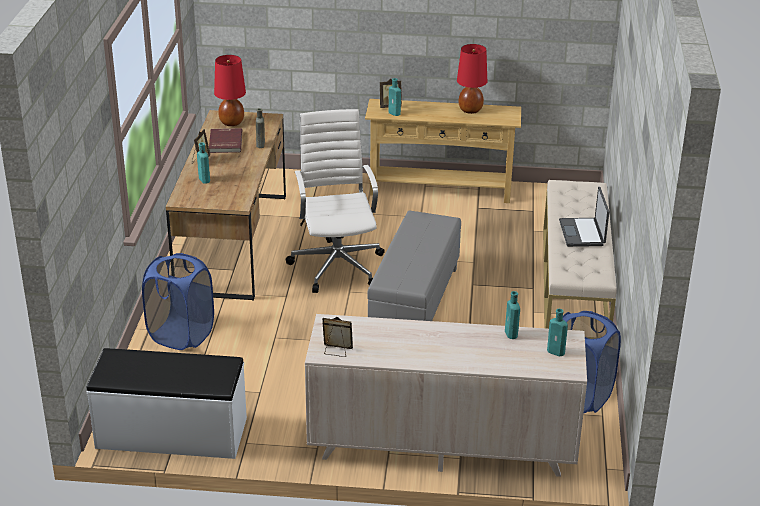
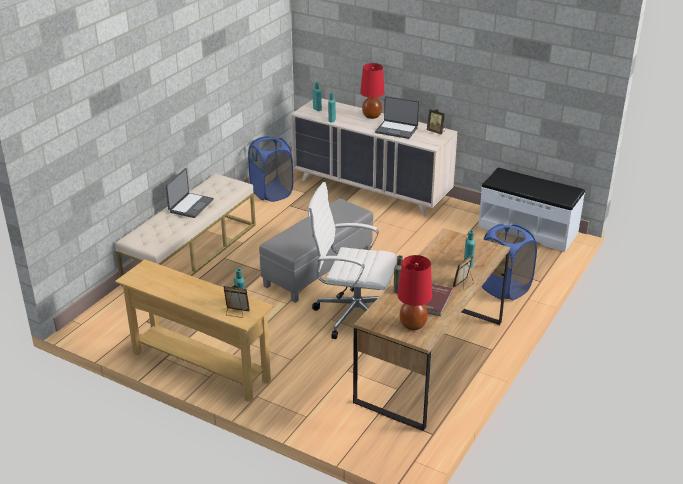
camera: 155 degrees left, 0 degrees up
white office chair [286,109,385,293] -> white office chair turned 90 degrees clockwise [308,182,397,339]
red table lamp [457,44,487,114] -> red table lamp moved to [360,63,385,119]
none -> laptop [375,96,419,139]

